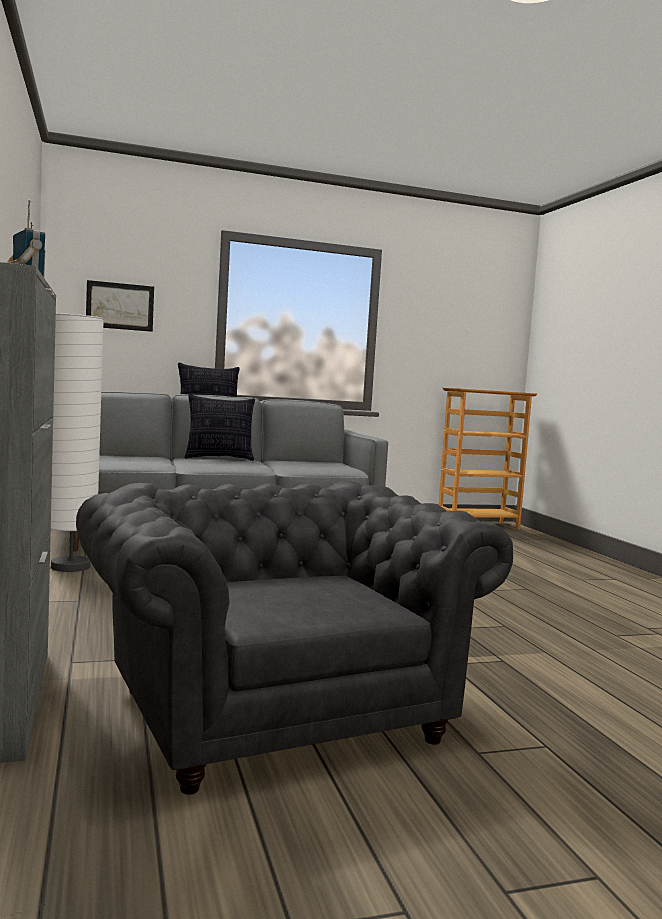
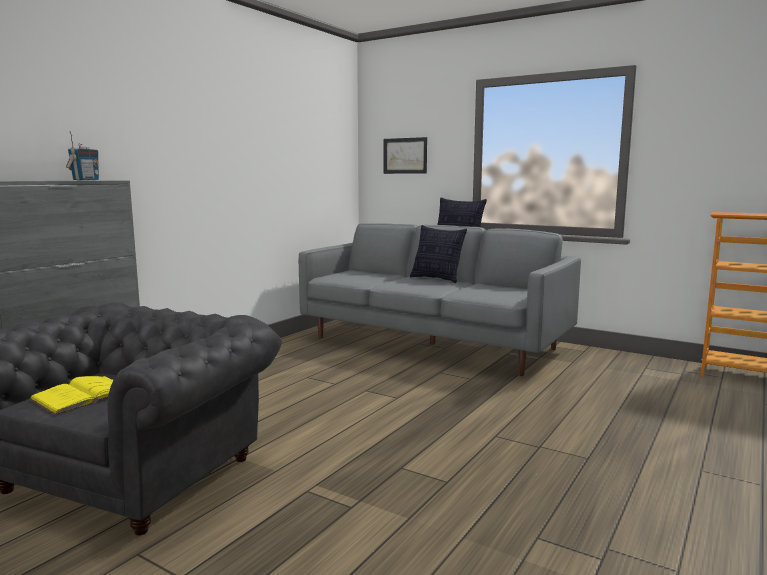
camera: 50 degrees right, 5 degrees up
white floor lamp [51,313,104,572] -> none
none -> yellow book [29,376,114,415]

